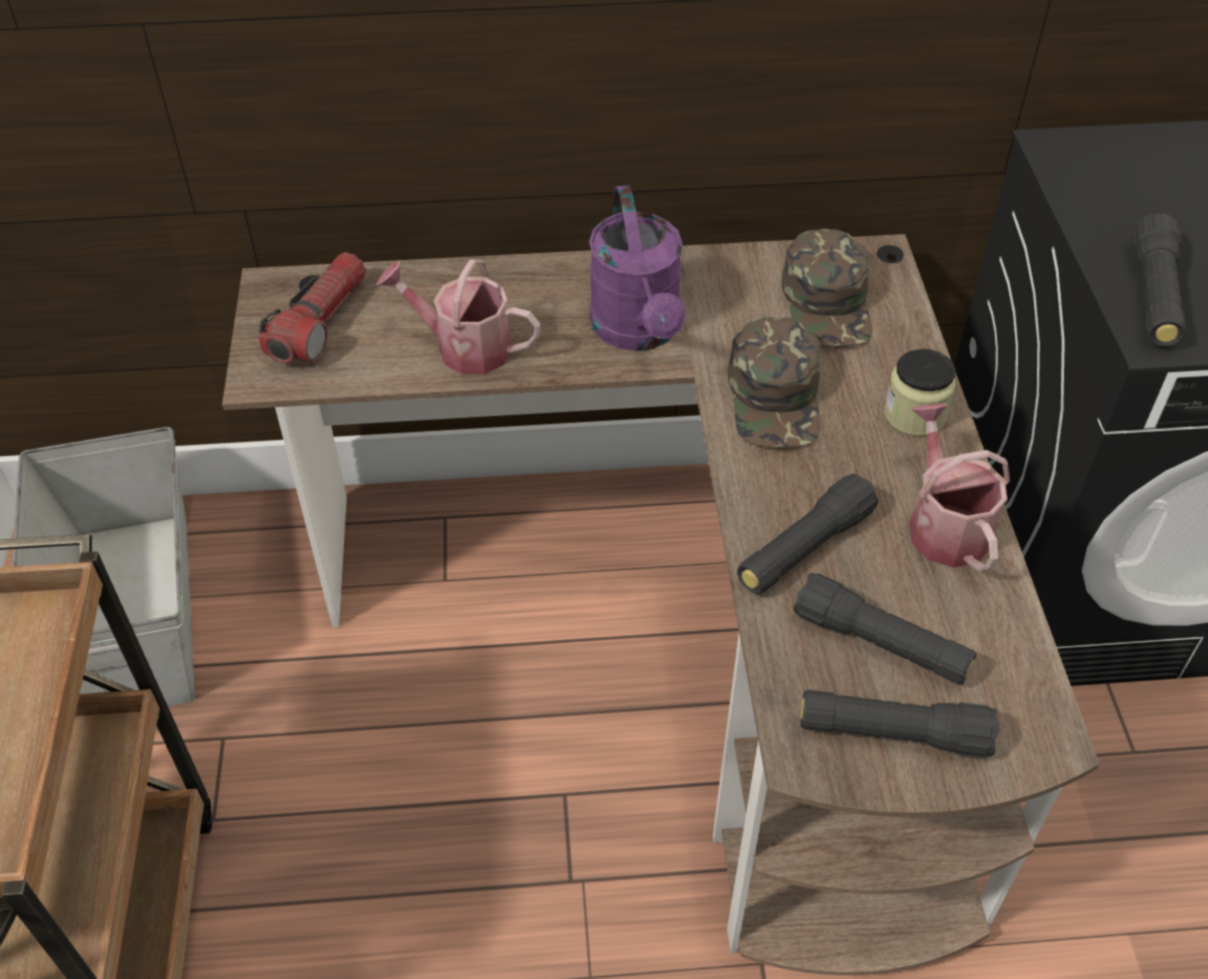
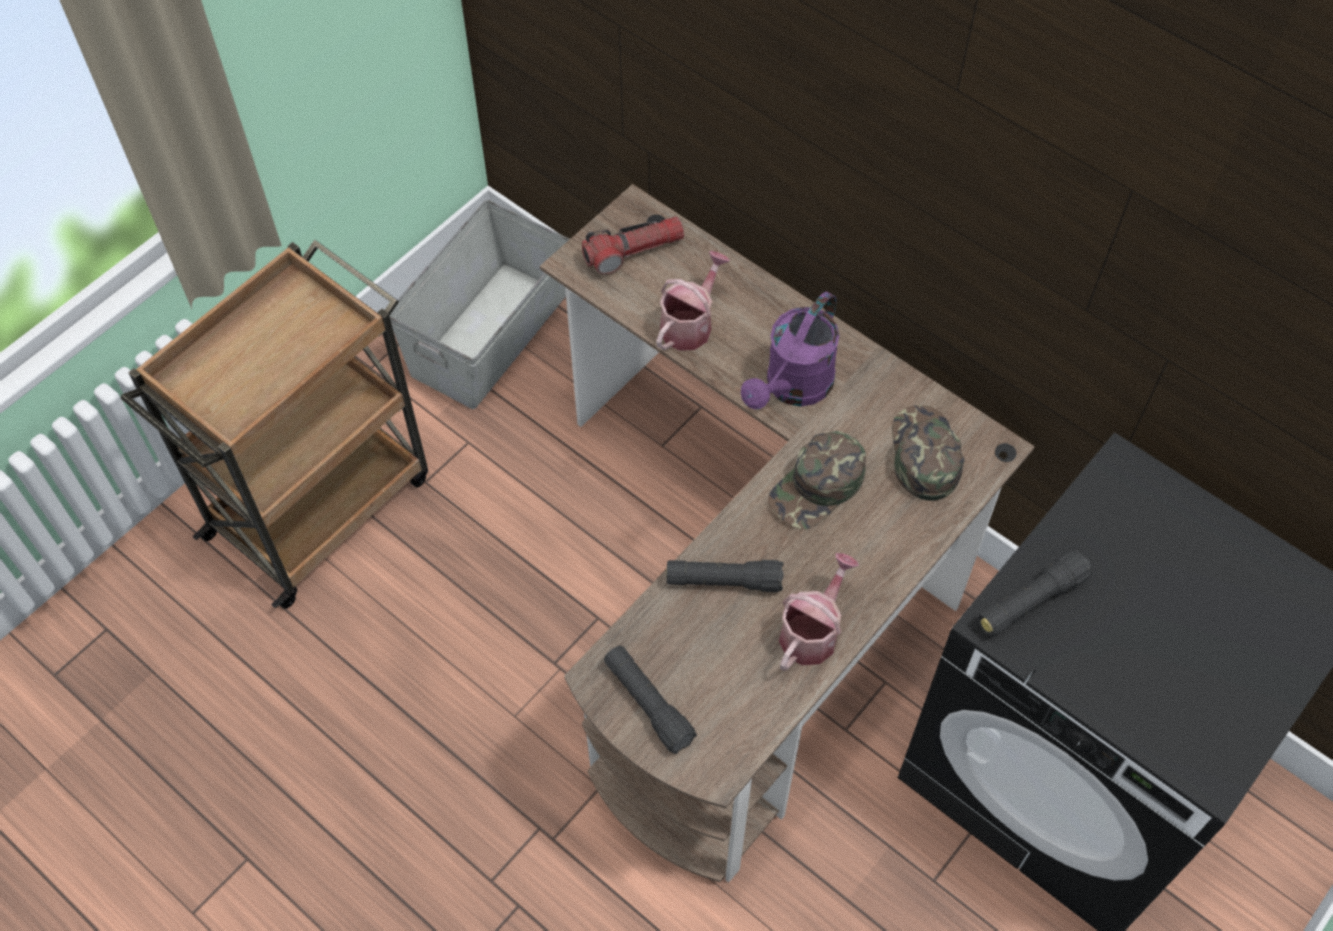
camera: 45 degrees right, 10 degrees up
watering can [376,259,541,374] -> watering can turned 60 degrees clockwise [656,251,730,351]
green cap [781,229,872,346] -> green cap turned 135 degrees clockwise [892,405,965,501]
black flashlight [793,573,977,685] -> none
jar [884,349,956,436] -> none

